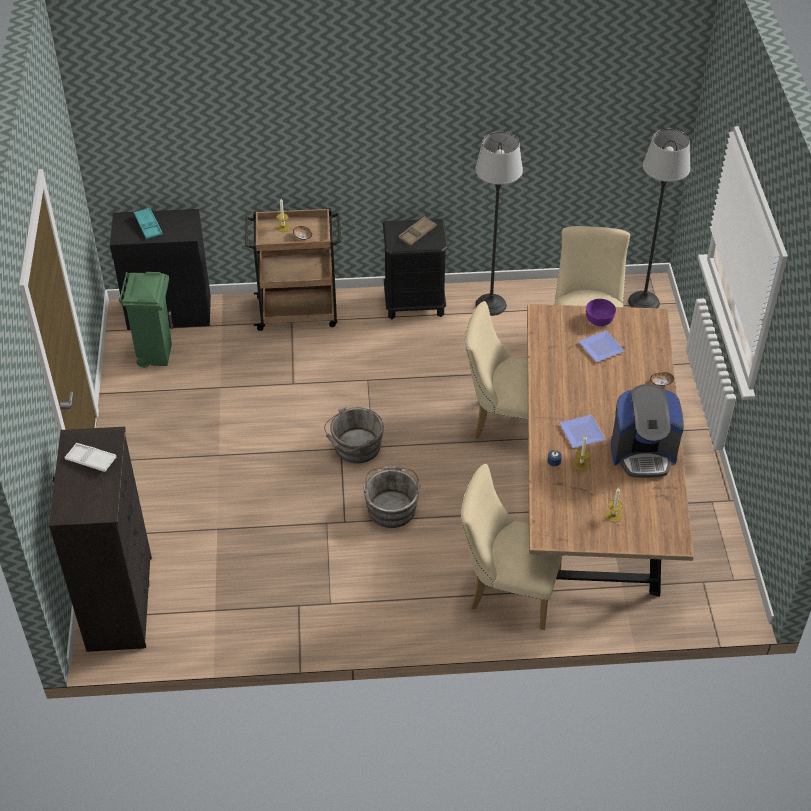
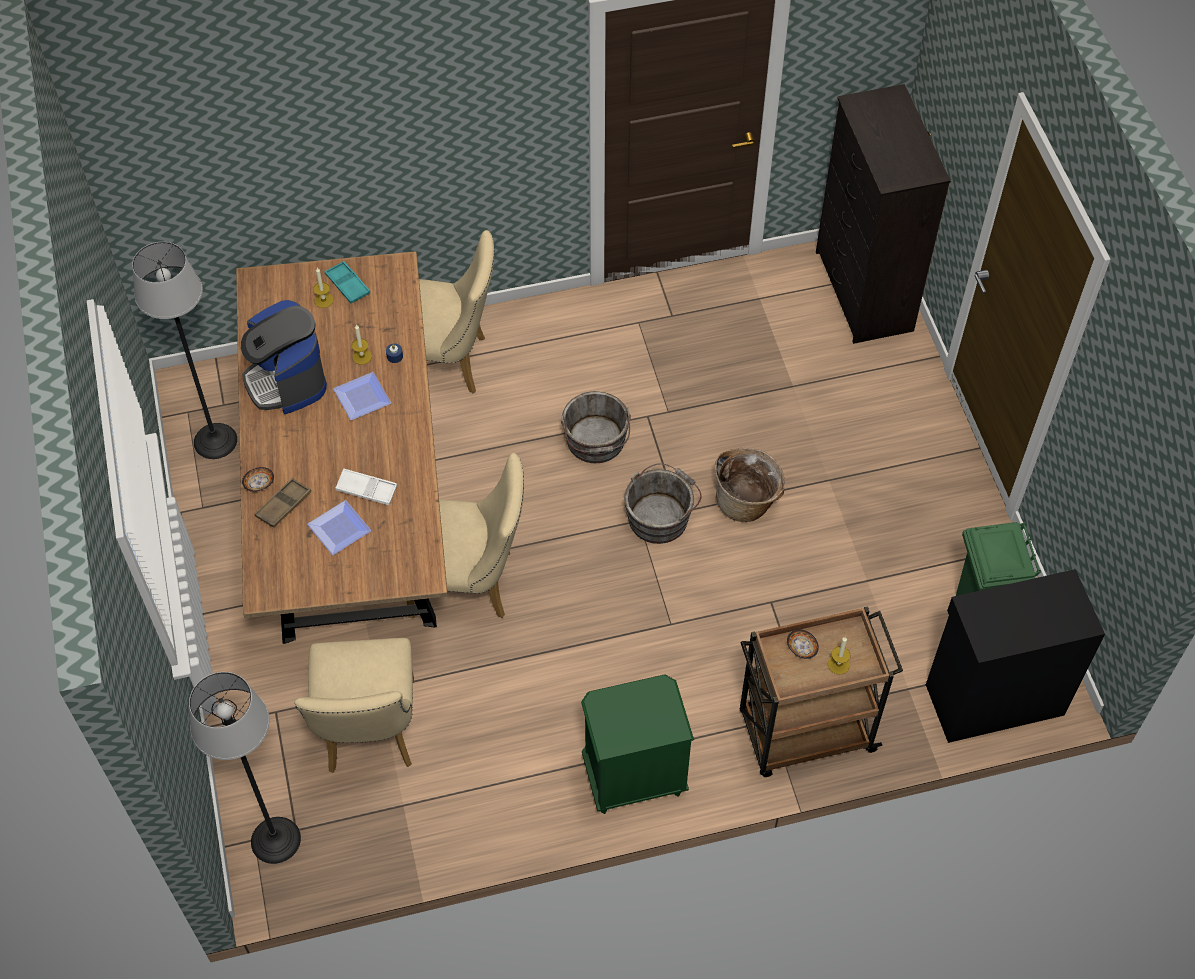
camera: 170 degrees right, 10 degrees up
white tray [65,443,116,472] -> white tray moved to [335,468,397,505]
turquoise tray [134,208,163,239] -> turquoise tray moved to [324,261,370,303]
black nightstand [383,219,448,319] -> green nightstand [581,674,694,814]
brown tray [398,216,437,246] -> brown tray moved to [255,478,311,528]
floor lamp [475,132,523,316] -> floor lamp moved to [132,242,237,459]
purple bowl [586,299,616,326] -> none
coffee machine [611,384,684,478] -> coffee machine turned 105 degrees counterclockwise [241,300,327,414]
none -> basket [715,447,785,522]

